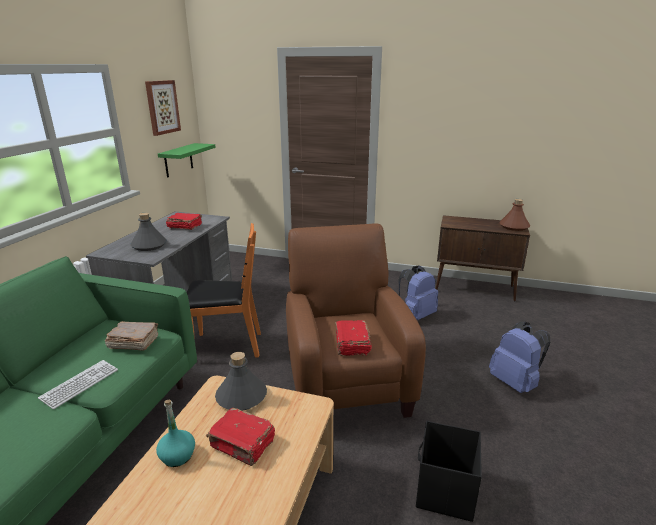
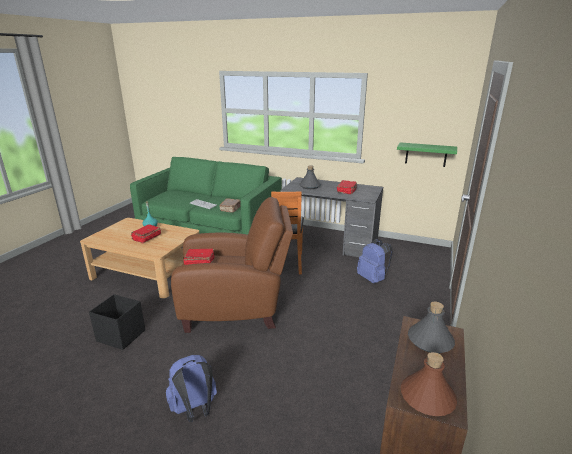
camera: 95 degrees right, 0 degrees up
picture [145,80,181,136] -> none
grey bottle [215,352,267,411] -> grey bottle moved to [408,302,455,353]
blue backpack [398,266,438,320] -> blue backpack moved to [357,239,393,284]

